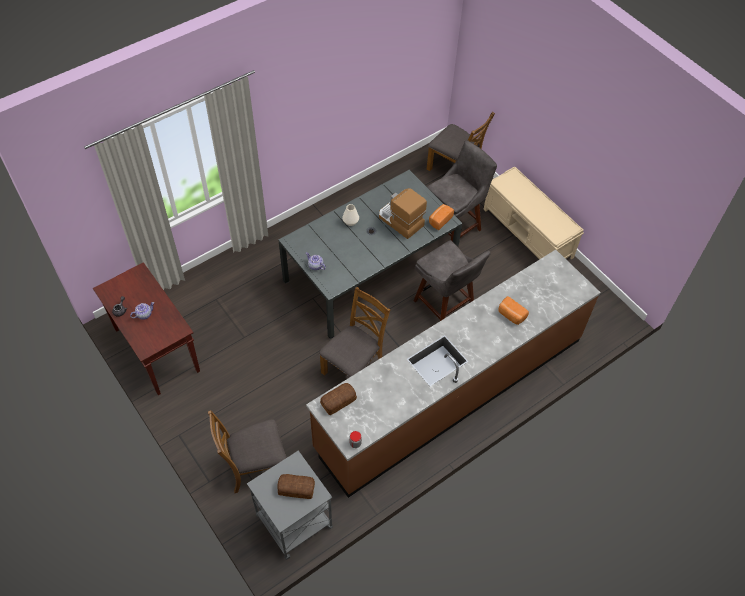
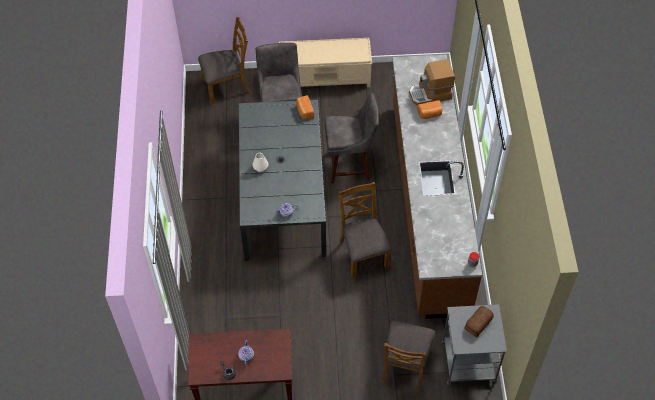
camera: 55 degrees left, 0 degrees up
bread [320,383,357,415] -> none
coffee machine [379,188,427,239] -> coffee machine moved to [409,59,455,106]

